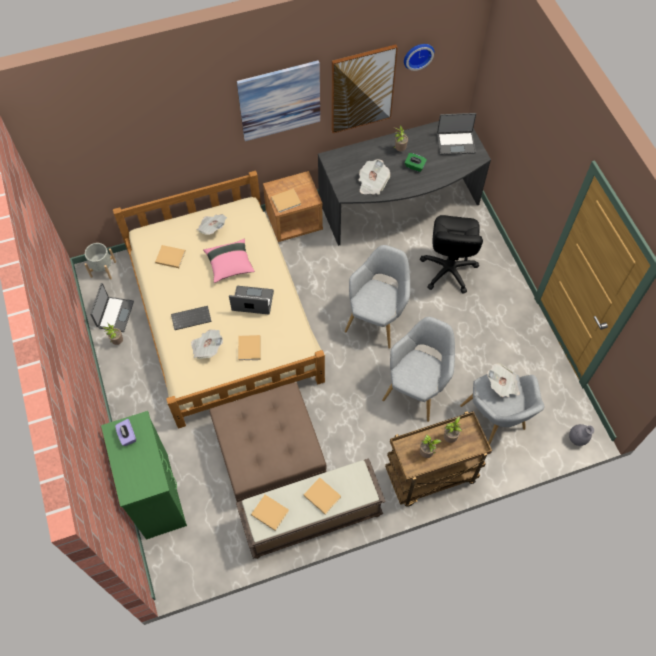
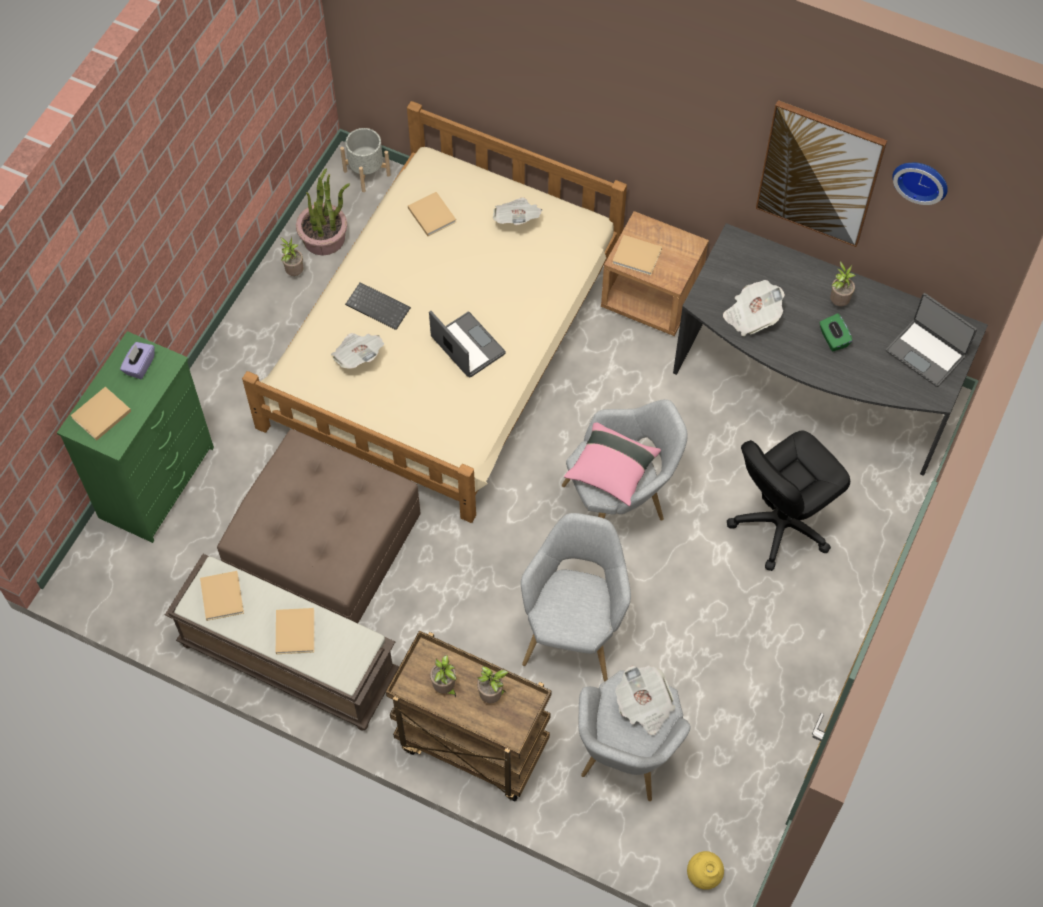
camera: 45 degrees right, 0 degrees up
laptop [90,283,134,332] -> potted plant [296,169,350,256]
pink pillow [203,239,255,283] -> pink pillow moved to [564,422,661,506]
picture [237,60,320,141] -> none
beige book [238,335,260,361] -> beige book moved to [71,387,131,441]
grey armchair [382,317,455,422] -> grey armchair turned 60 degrees counterclockwise [521,513,631,682]
grey vase [569,424,594,446] -> yellow vase [687,851,724,890]

